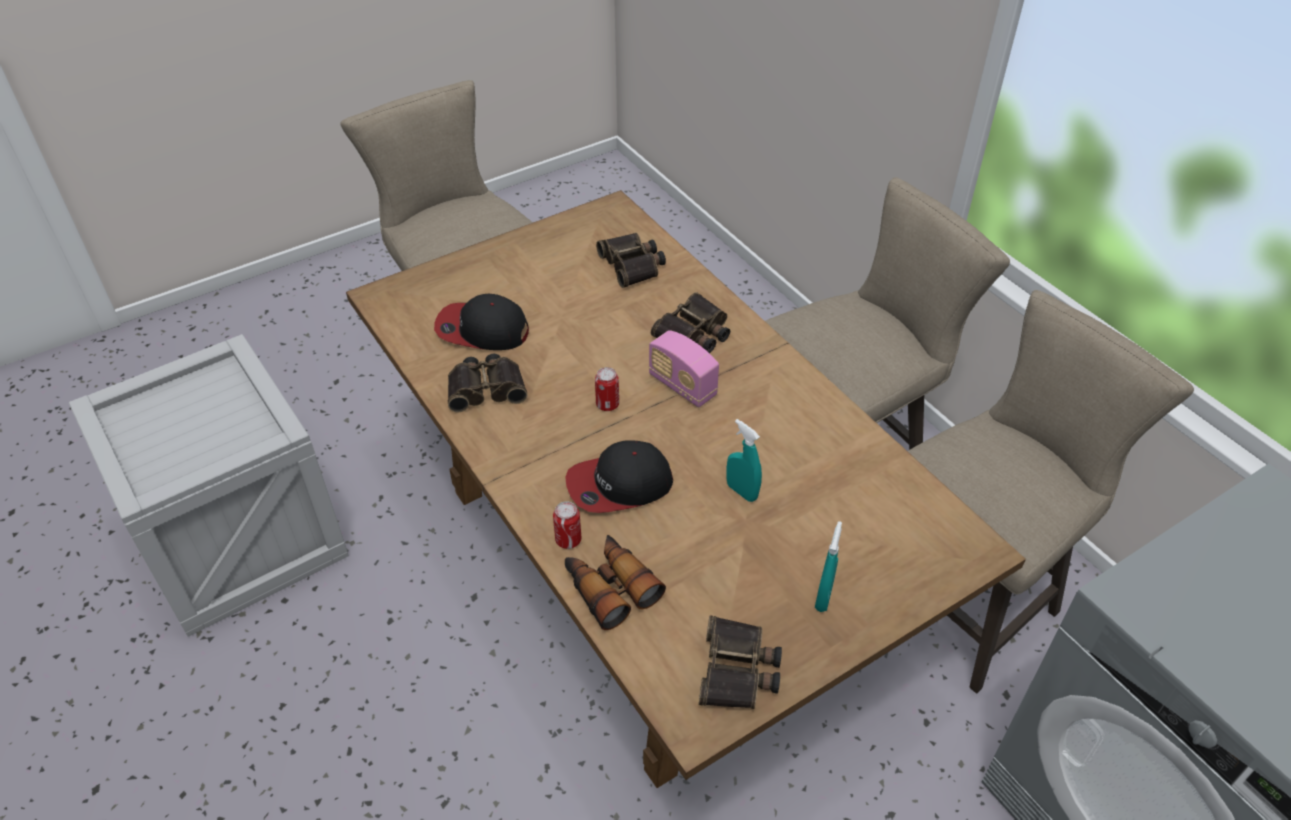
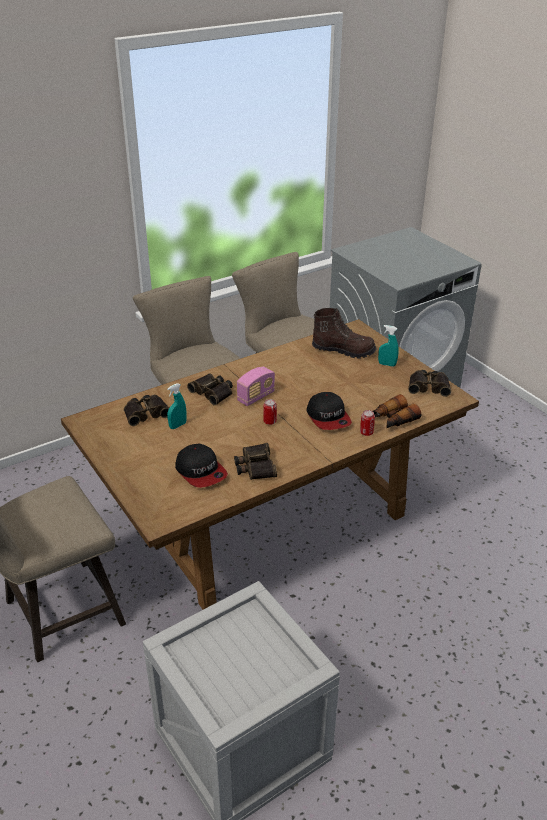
camera: 90 degrees left, 10 degrees down
cap [434,294,529,350] -> cap turned 45 degrees counterclockwise [175,444,228,488]
turquoise spray bottle [726,419,762,502] -> turquoise spray bottle moved to [167,383,187,429]
none -> brown boot [312,308,377,359]

